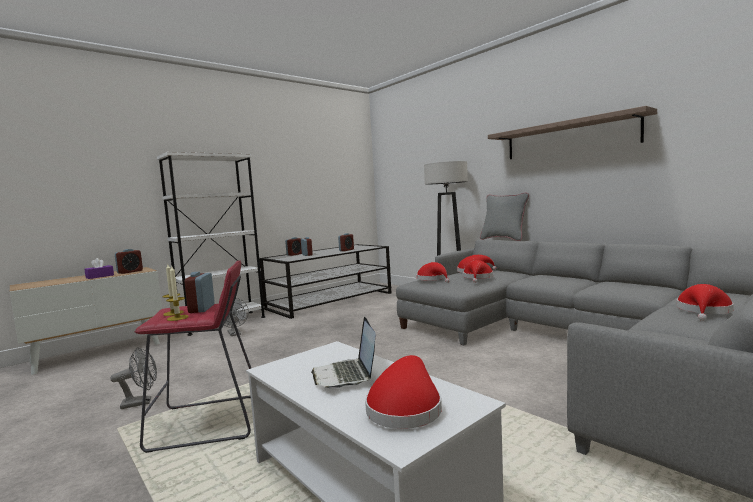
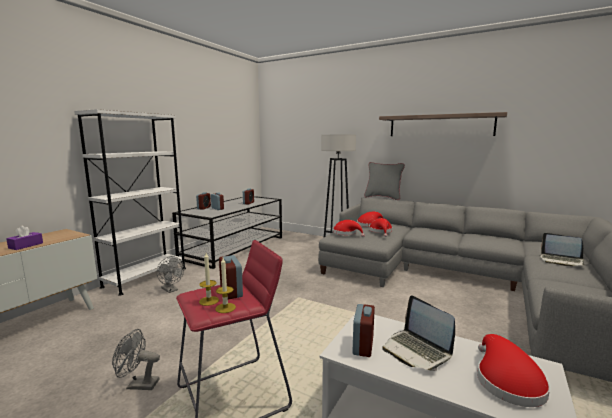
camera: 20 degrees left, 5 degrees up
grey fan [110,347,157,409] -> grey fan turned 135 degrees counterclockwise [112,329,160,390]
alarm clock [115,249,143,274] -> alarm clock moved to [353,304,375,357]
red hat [676,284,734,321] -> laptop [540,233,585,266]

